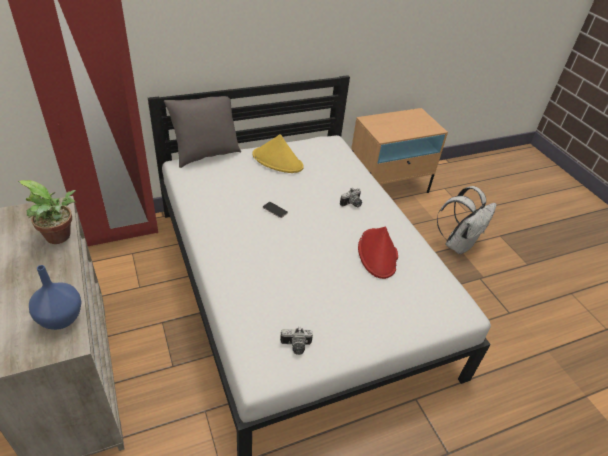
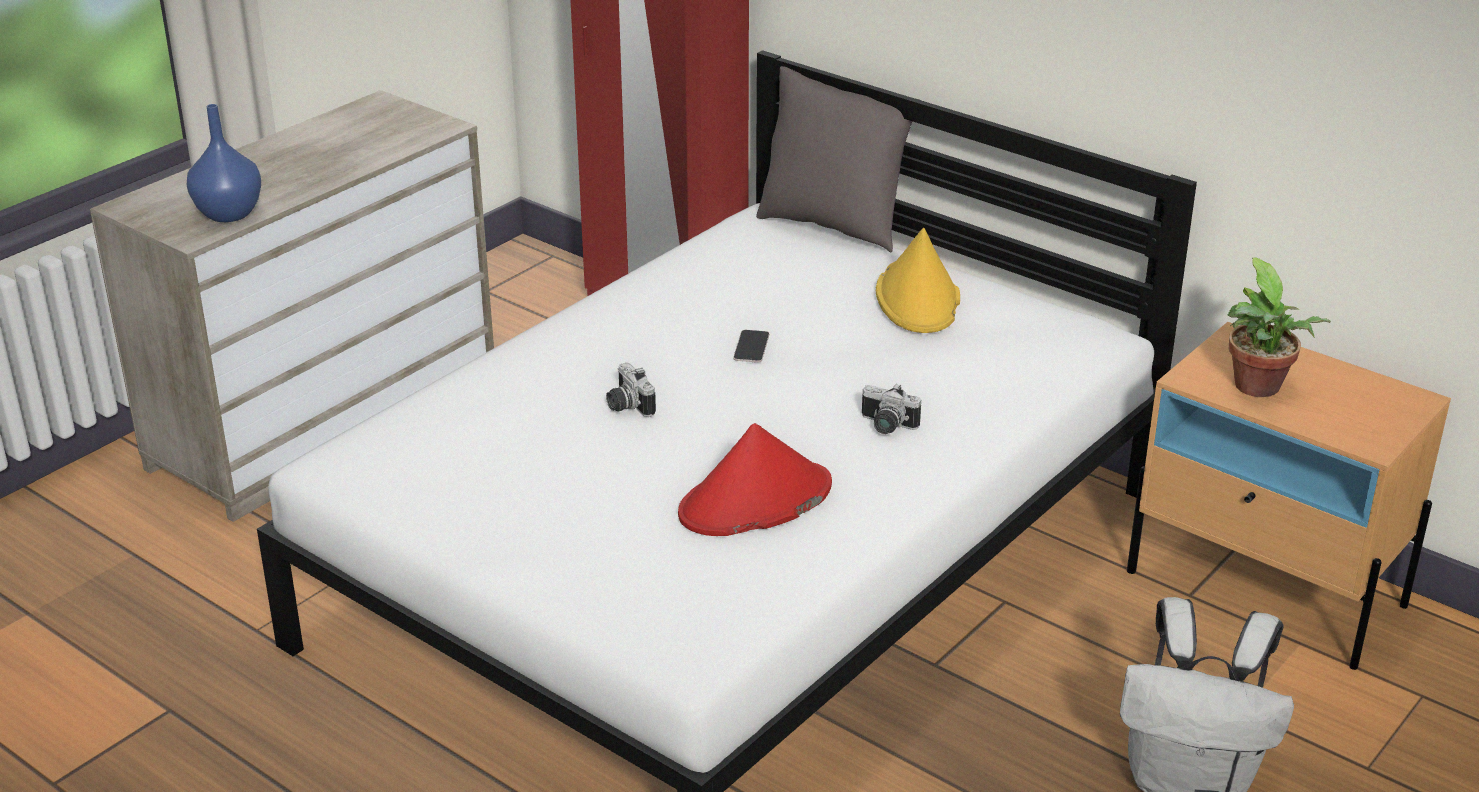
camera: 65 degrees right, 10 degrees down
potted plant [18,180,77,244] -> potted plant moved to [1227,258,1331,397]
camera [280,326,313,355] -> camera moved to [606,363,656,417]

